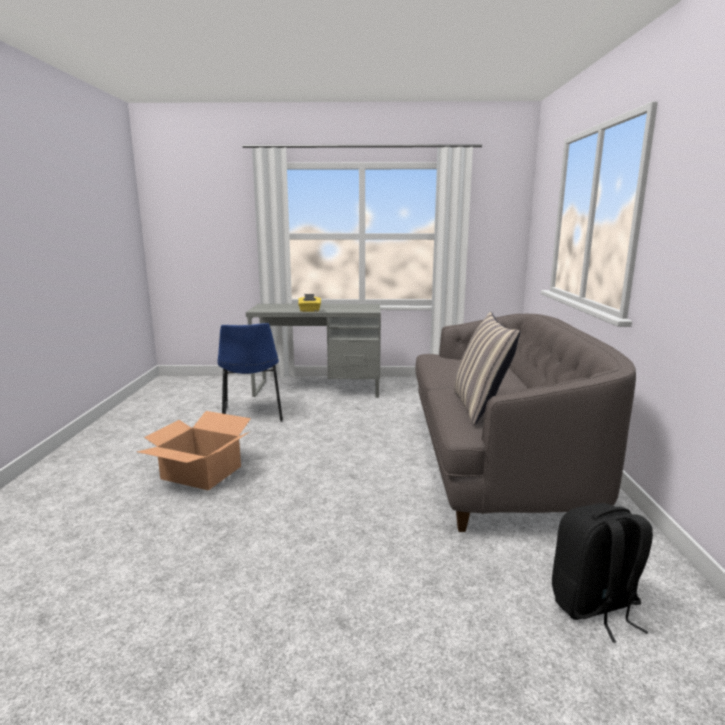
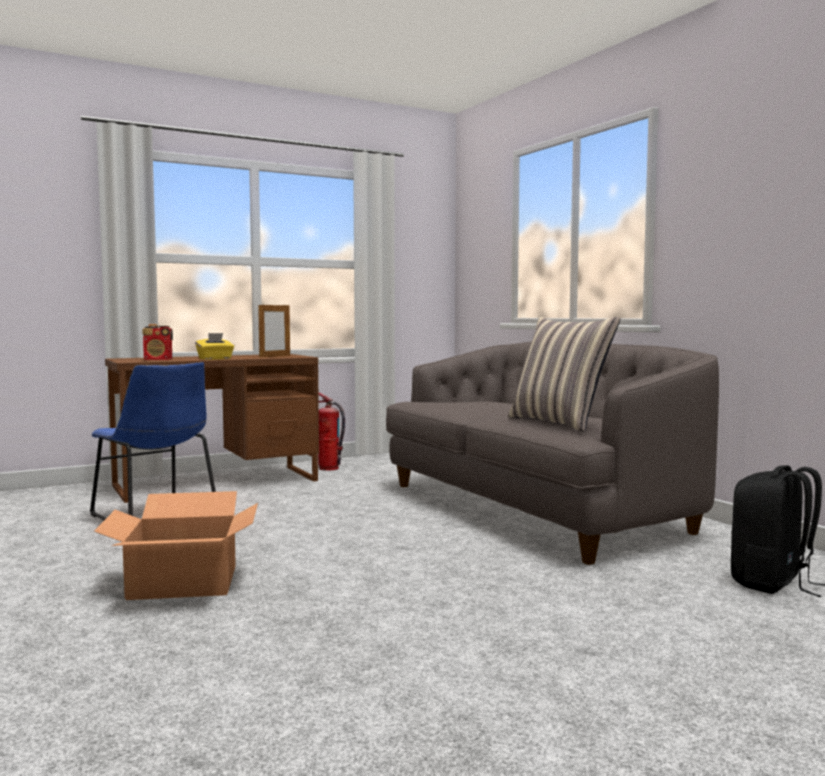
camera: 30 degrees left, 10 degrees down
grey desk [246,304,381,398] -> brown desk [105,354,319,503]
none -> radio [142,324,173,360]
none -> picture frame [258,303,290,357]
none -> fire extinguisher [318,393,345,471]

